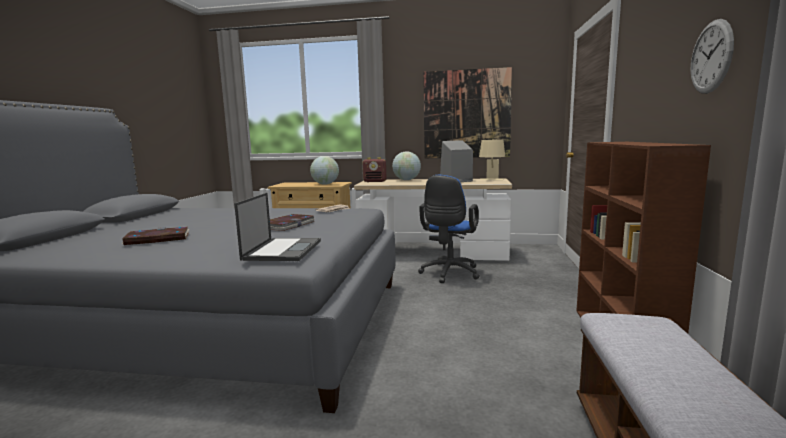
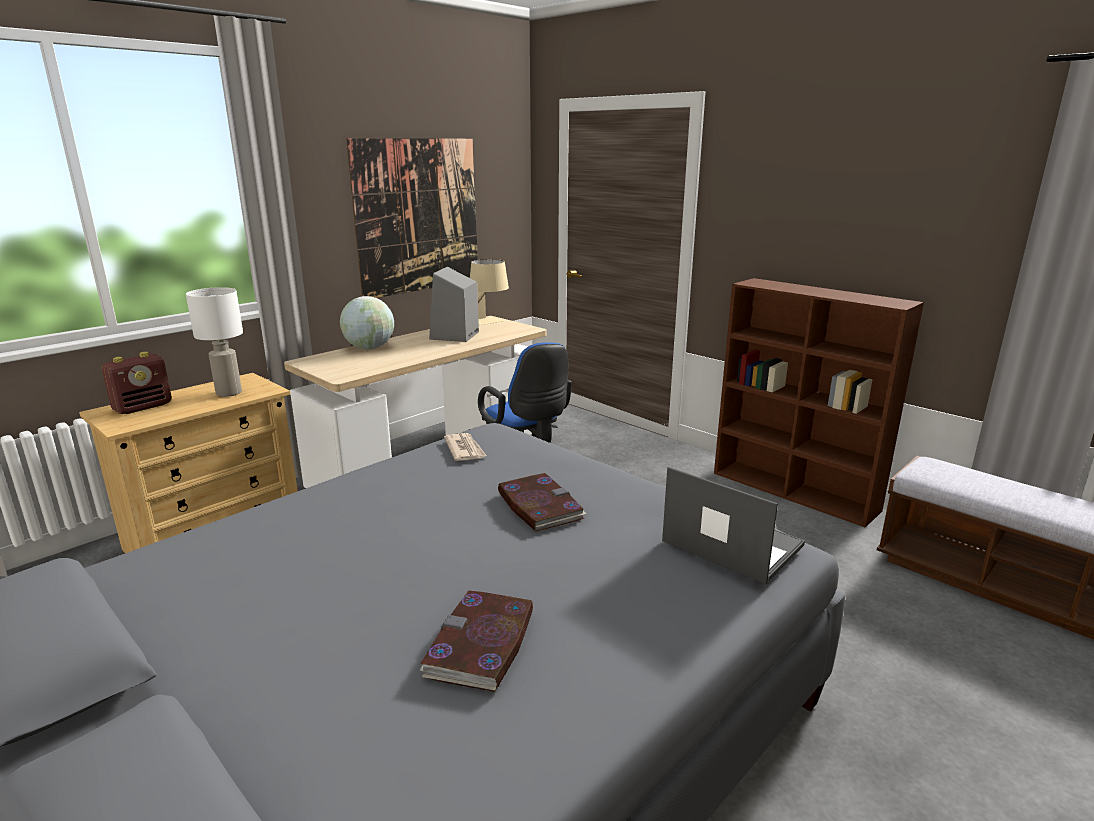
camera: 55 degrees left, 10 degrees up
globe [310,156,339,185] -> white table lamp [186,287,243,397]
radio [362,157,386,182] -> radio moved to [102,352,172,414]
wall clock [690,19,734,94] -> none

